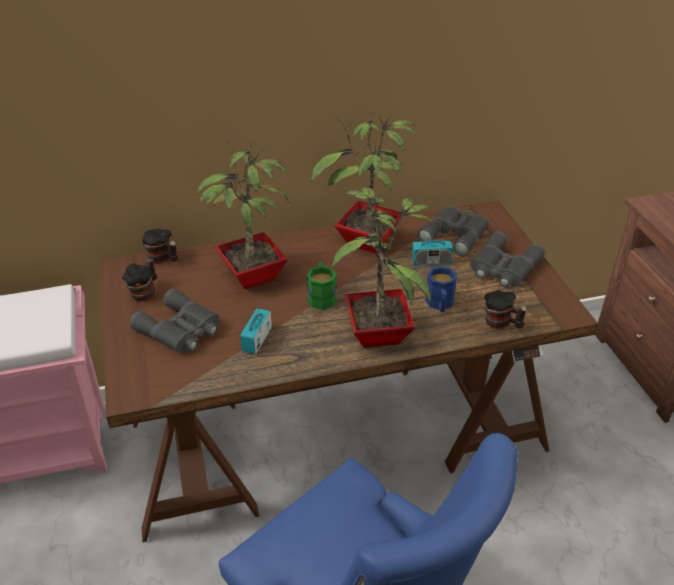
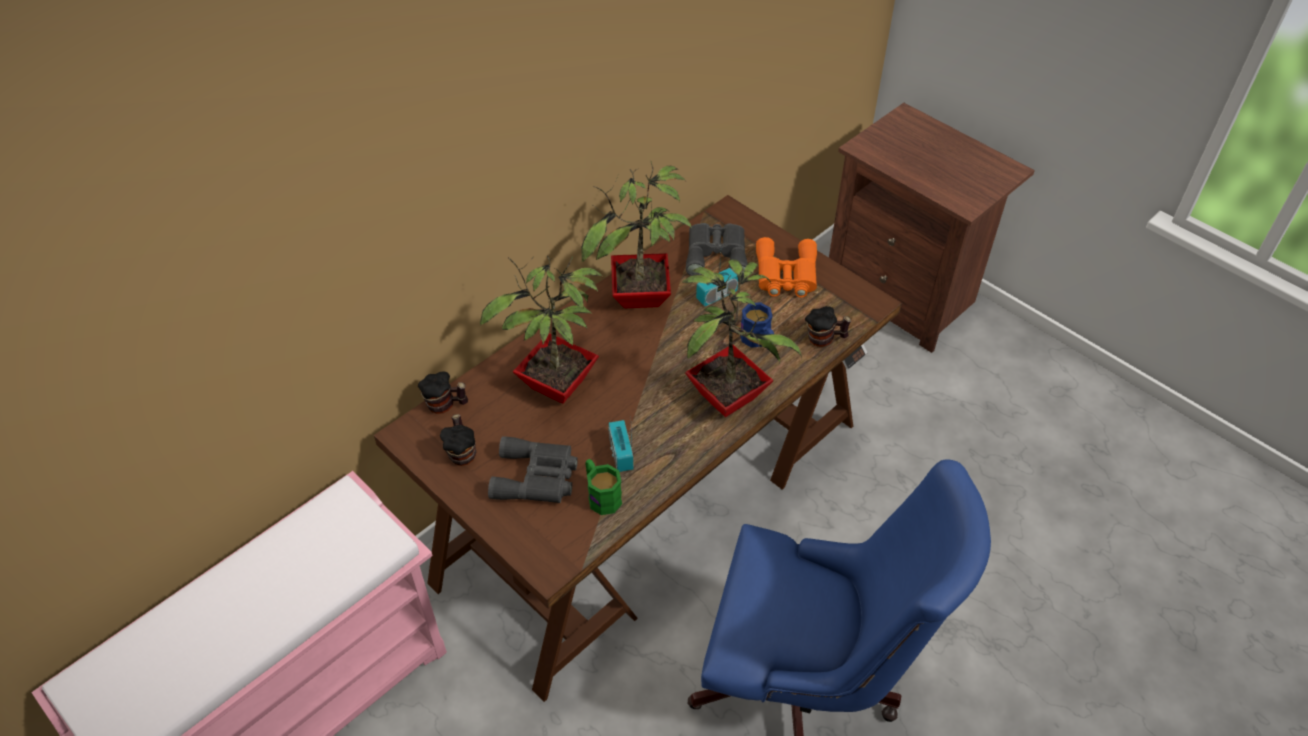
camera: 30 degrees left, 10 degrees up
green mug [307,262,337,310] -> green mug moved to [585,459,622,515]
grey binoculars [470,231,545,287] -> orange binoculars [756,237,817,298]

